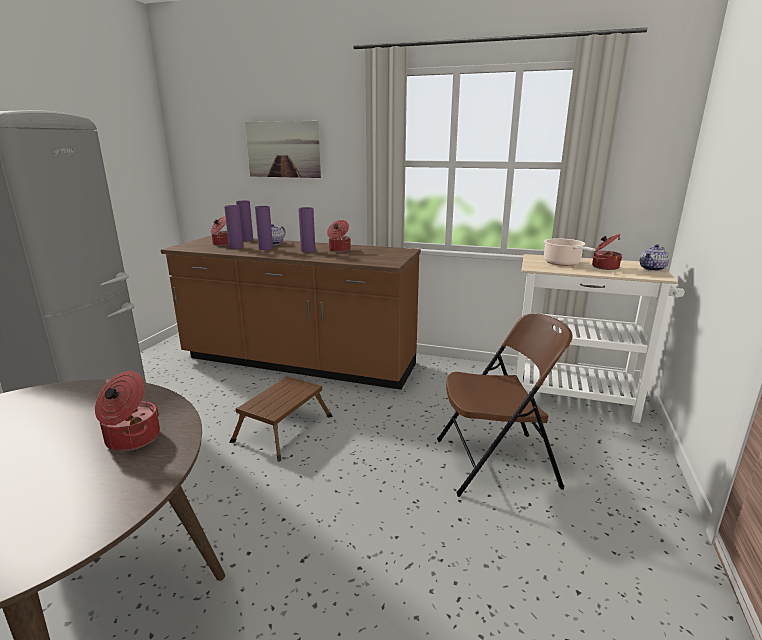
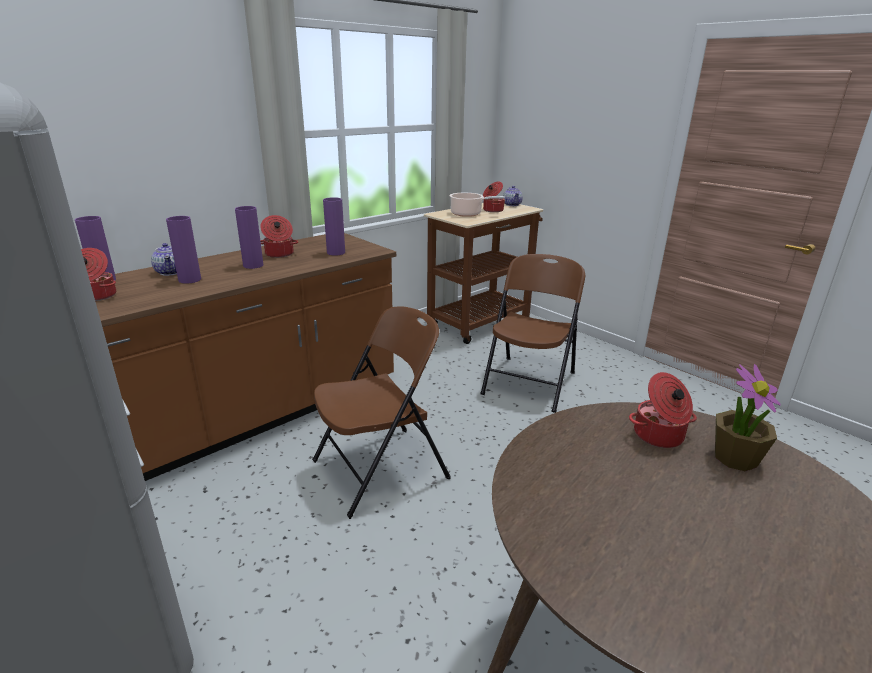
camera: 60 degrees left, 5 degrees up
purple vase [224,205,243,249] -> purple vase moved to [323,197,345,256]
brown step ladder [230,376,333,461] -> brown chair [312,306,451,519]
picture [245,121,321,178] -> none
white cart [516,254,685,423] -> brown cart [424,203,543,344]
none -> potted plant [715,364,780,471]

